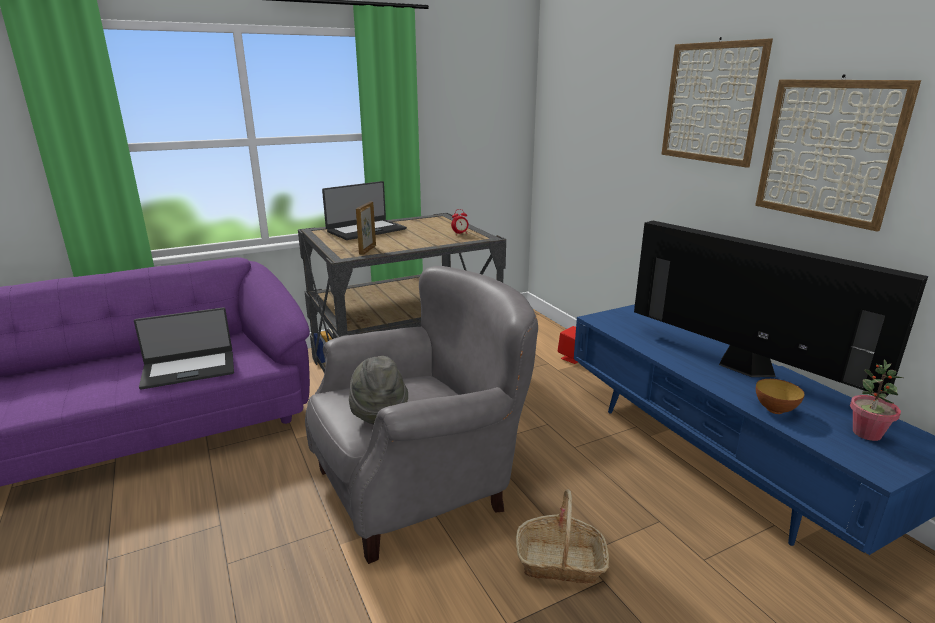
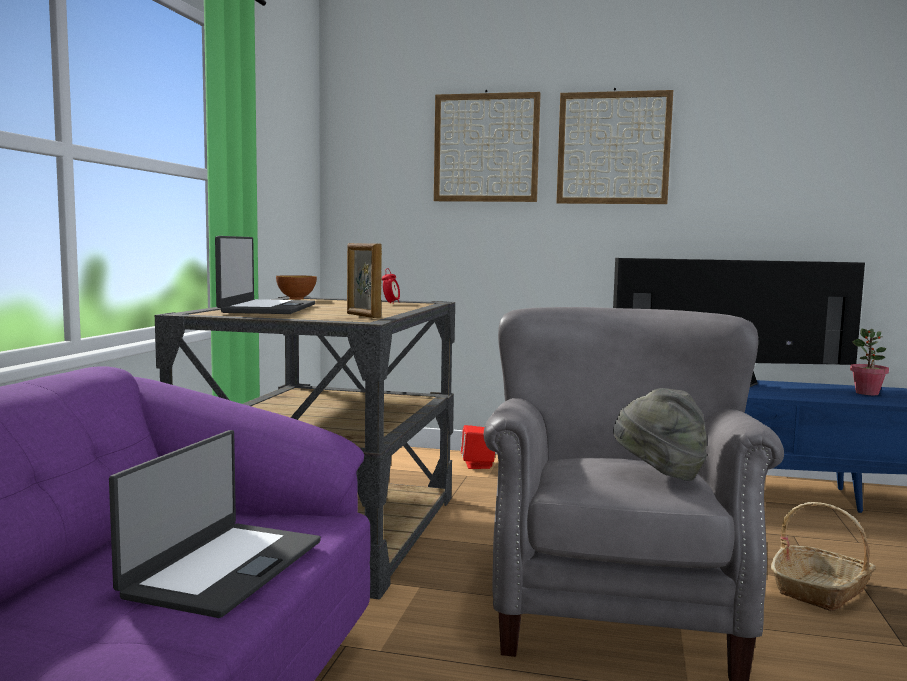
camera: 50 degrees left, 15 degrees down
picture [755,74,921,231] -> picture moved to [434,90,541,202]
bowl [756,379,805,414] -> bowl moved to [276,275,317,300]

